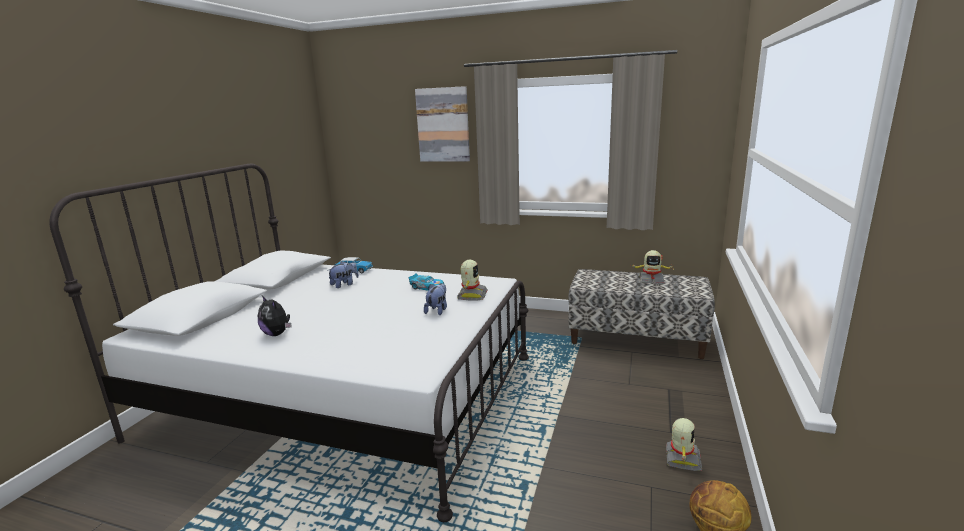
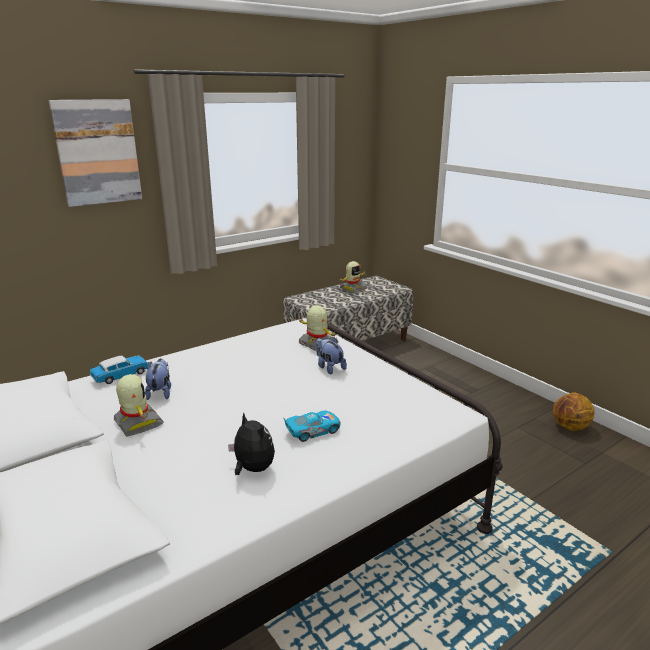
camera: 55 degrees left, 5 degrees up
plush toy [258,296,292,336] -> plush toy turned 120 degrees counterclockwise [228,412,275,475]
toy car [408,273,444,291] -> toy car moved to [283,410,340,442]
toy robot [666,418,702,471] -> toy robot moved to [113,374,164,437]

